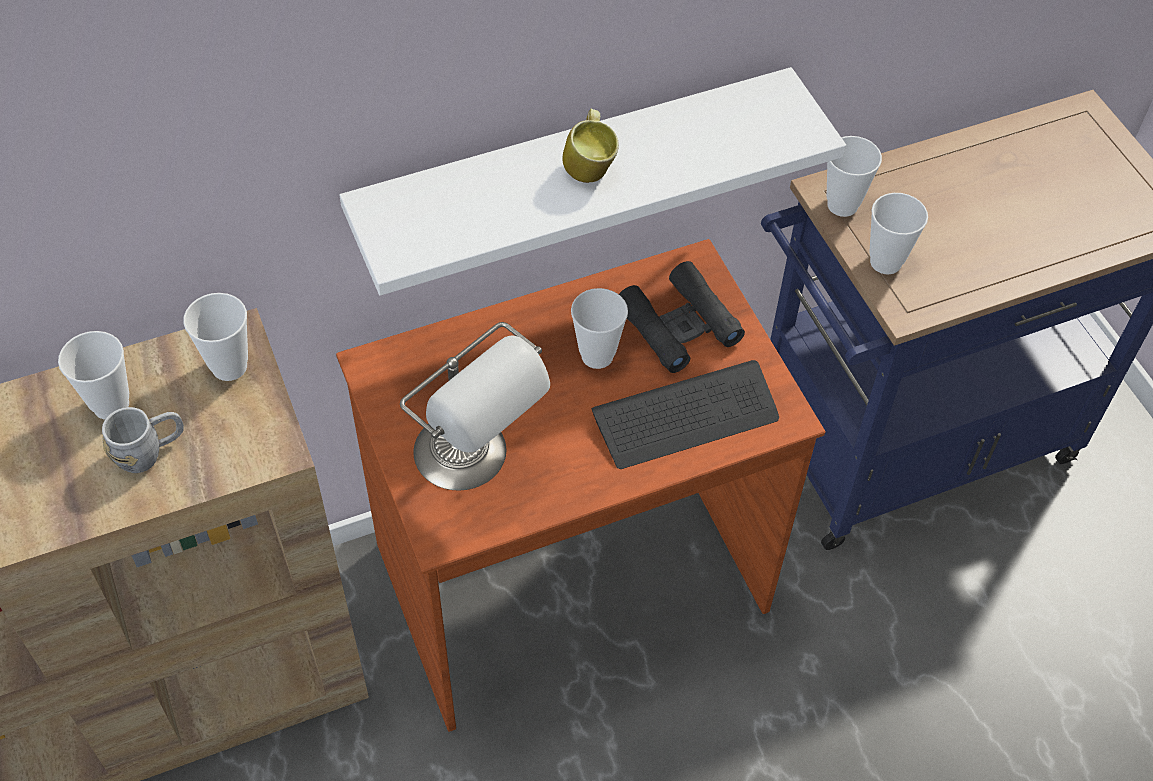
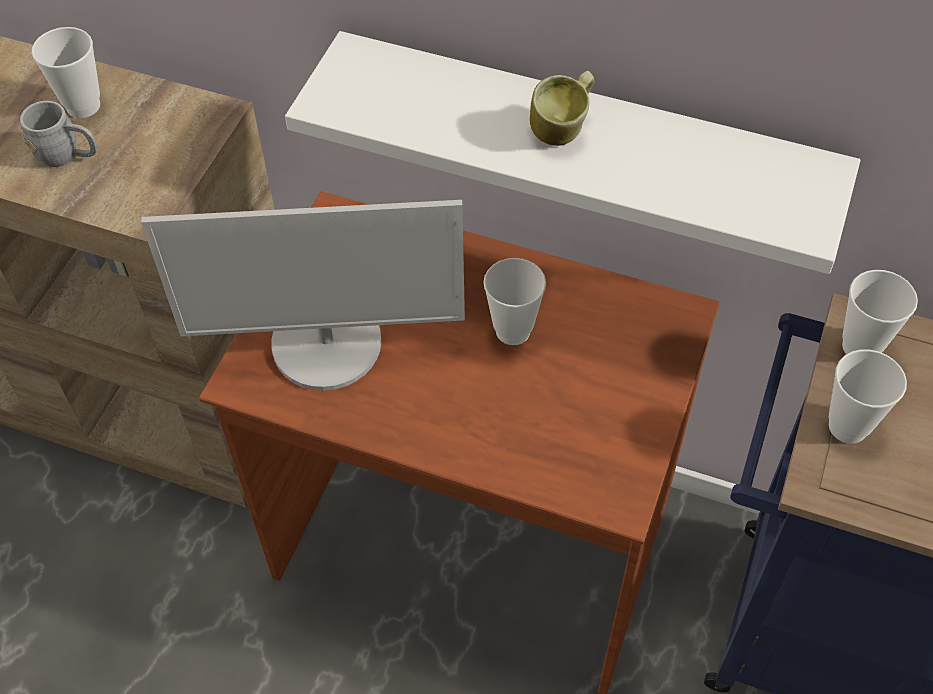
camera: 45 degrees right, 0 degrees up
cup [183,293,248,381] -> none
white table lamp [400,322,550,491] -> monitor [141,200,465,391]
keyboard [592,360,779,469] -> none
black binoculars [619,261,745,373] -> none

